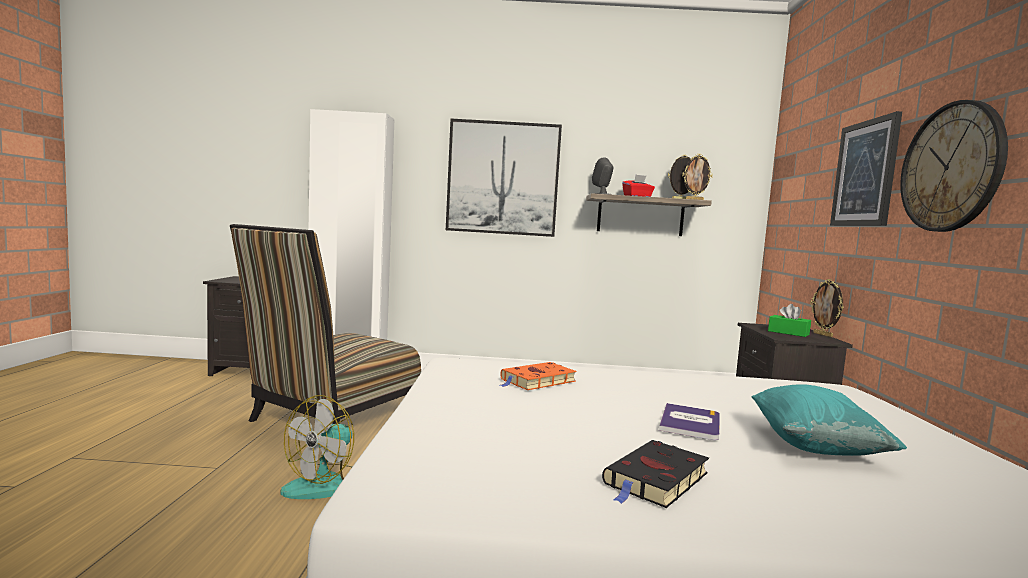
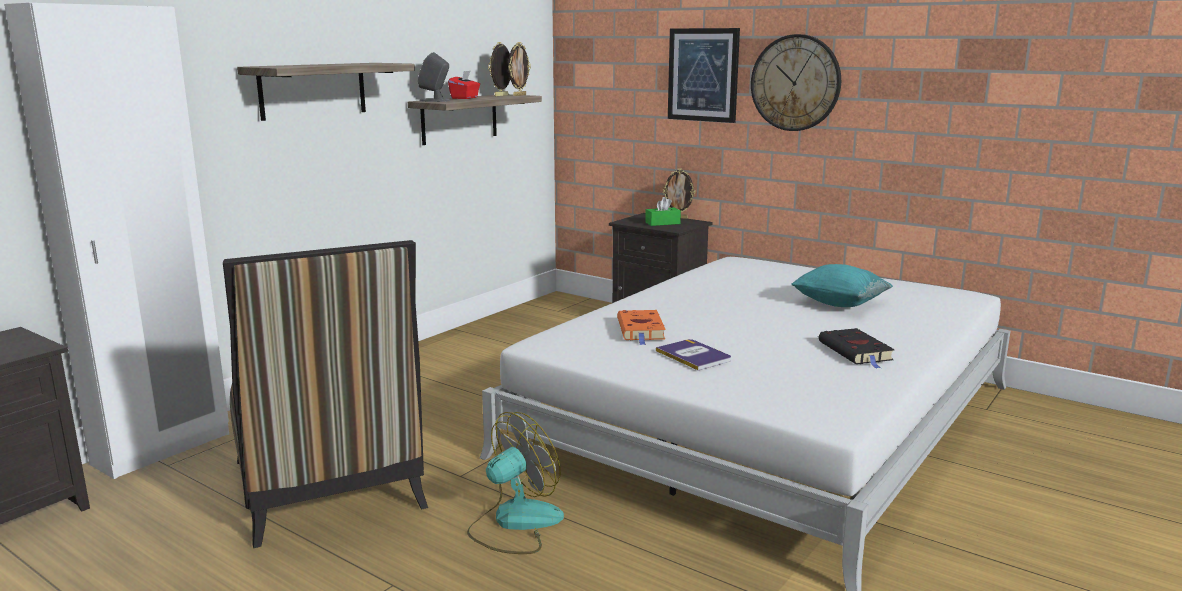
camera: 55 degrees left, 10 degrees up
fan [280,395,354,499] -> fan turned 105 degrees counterclockwise [467,412,564,554]
picture [446,119,562,237] -> shelf [237,63,415,121]
book [659,403,720,440] -> book moved to [656,339,731,371]

